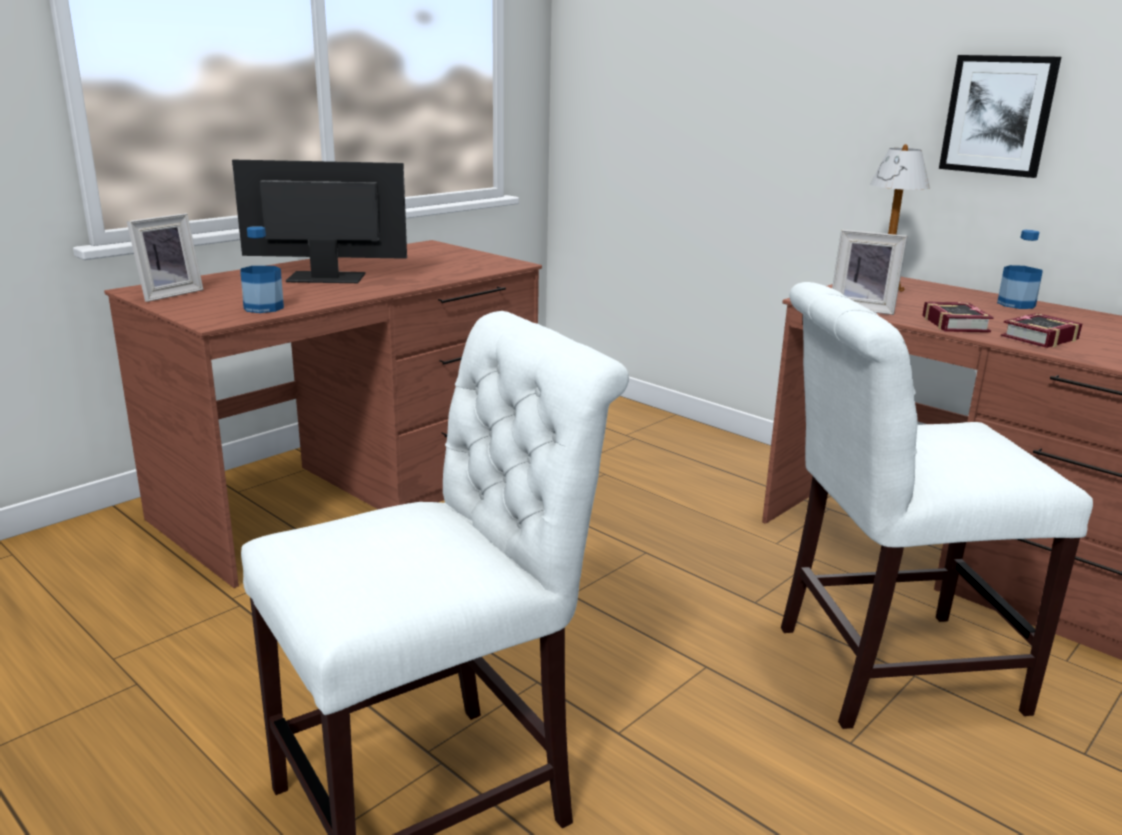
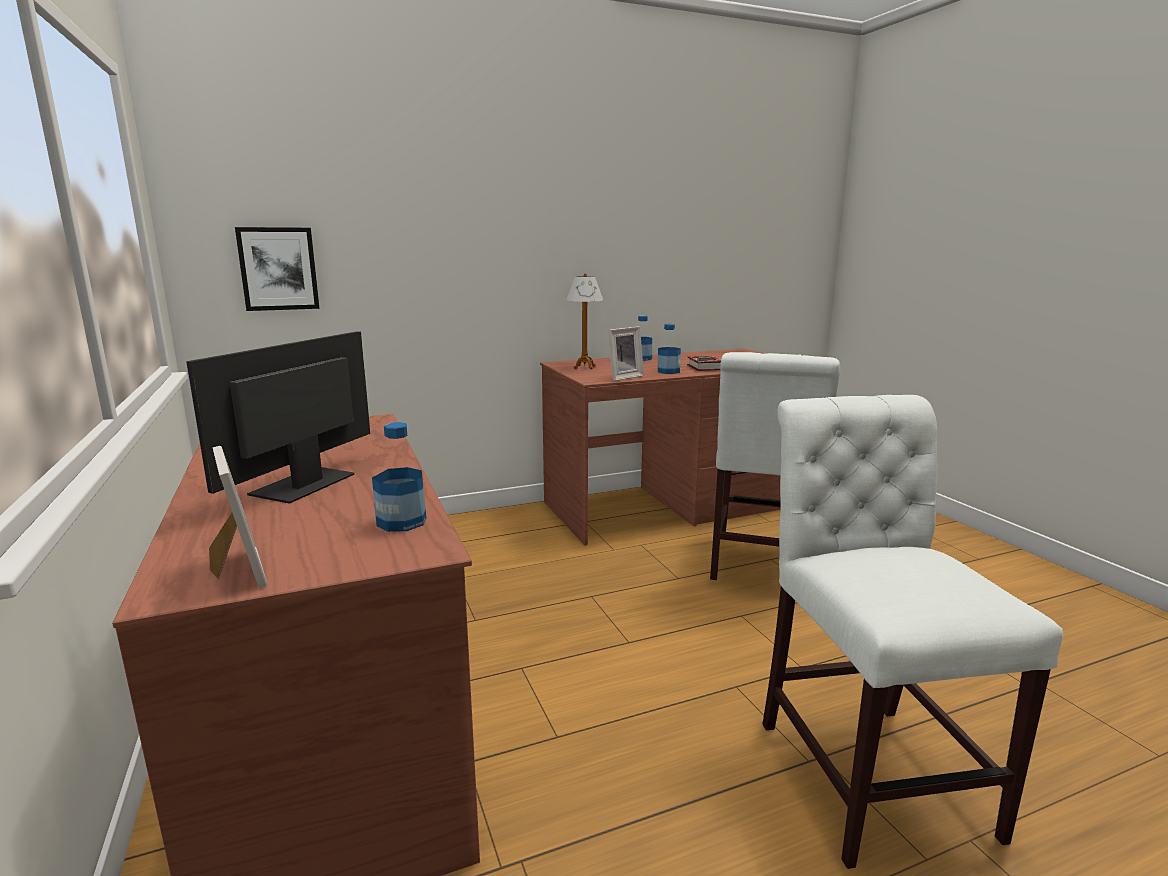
camera: 65 degrees left, 5 degrees down
book [922,301,994,332] -> bottle [658,324,681,374]
picture [939,55,1061,178] -> picture moved to [235,227,320,311]

